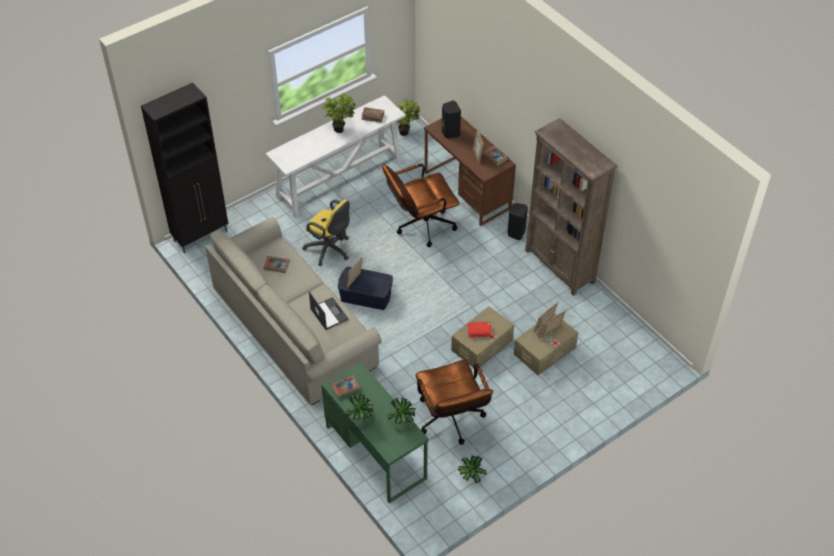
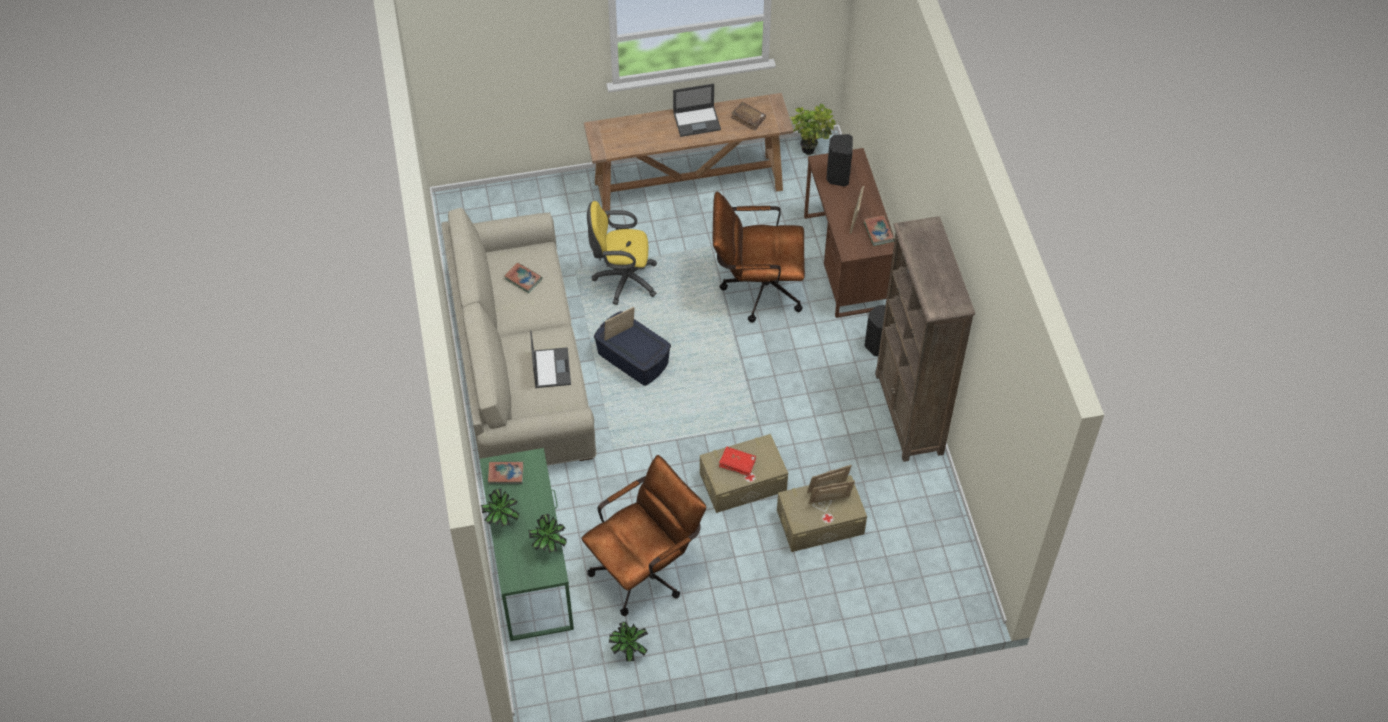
camera: 25 degrees right, 5 degrees up
black cabinet [141,83,228,254] -> none
white console table [266,95,406,217] -> brown console table [584,93,794,218]
yellow office chair [302,199,350,266] -> yellow office chair turned 120 degrees clockwise [587,201,657,305]
potted plant [322,93,356,133] -> laptop [673,84,721,137]
brown office chair [416,360,493,445] -> brown office chair turned 135 degrees counterclockwise [581,455,706,616]

